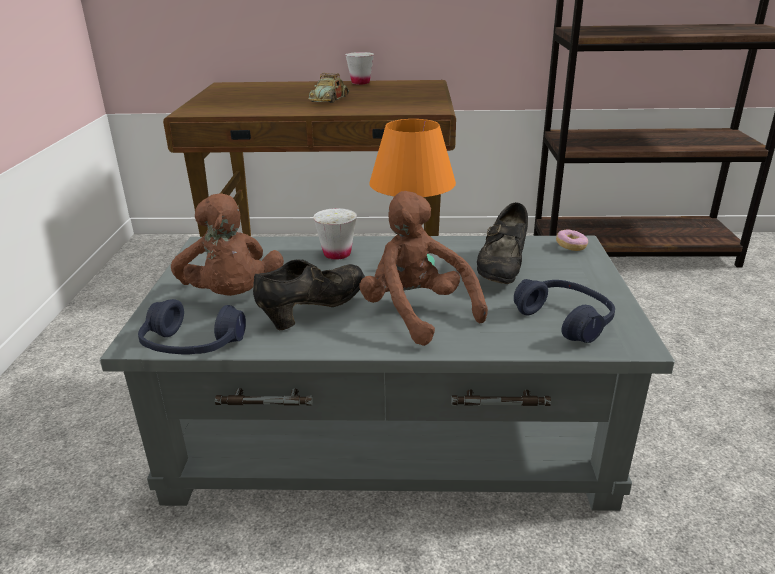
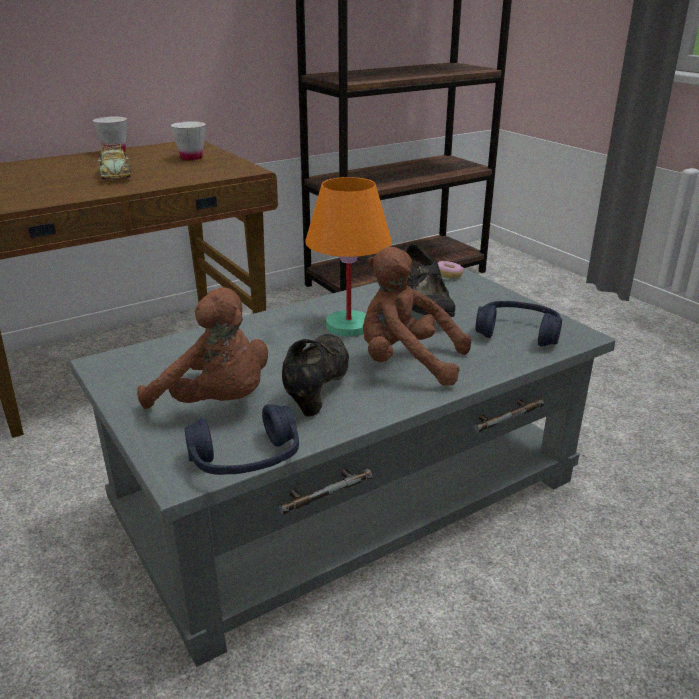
camera: 35 degrees left, 0 degrees up
white cup [313,208,357,260] -> white cup moved to [171,121,206,160]

